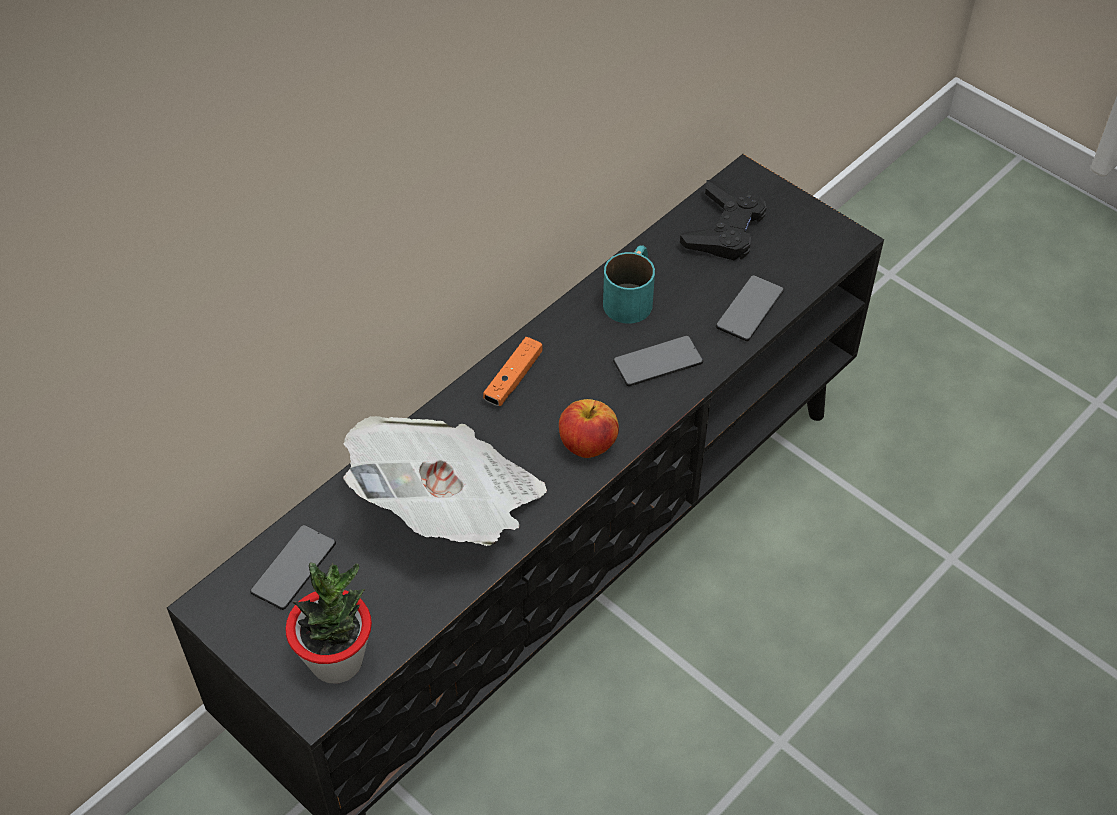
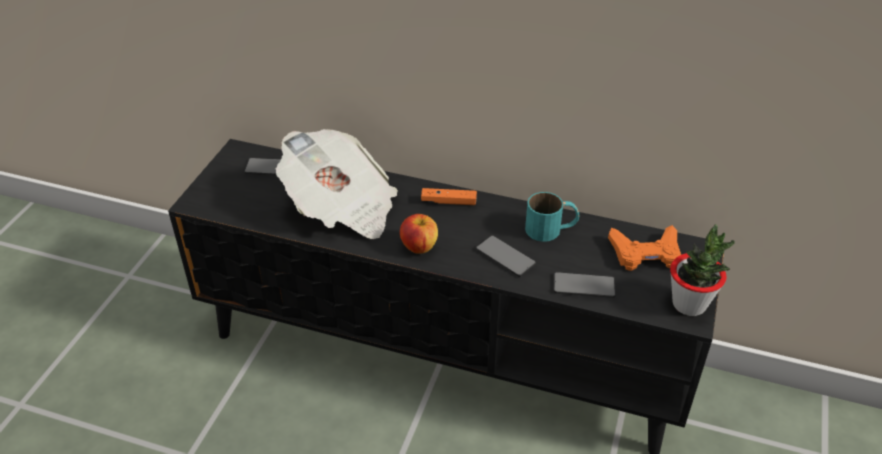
camera: 65 degrees right, 10 degrees down
potted plant [285,563,372,683] -> potted plant moved to [670,224,735,316]
black game controller [680,180,767,261] -> orange game controller [608,225,681,271]

